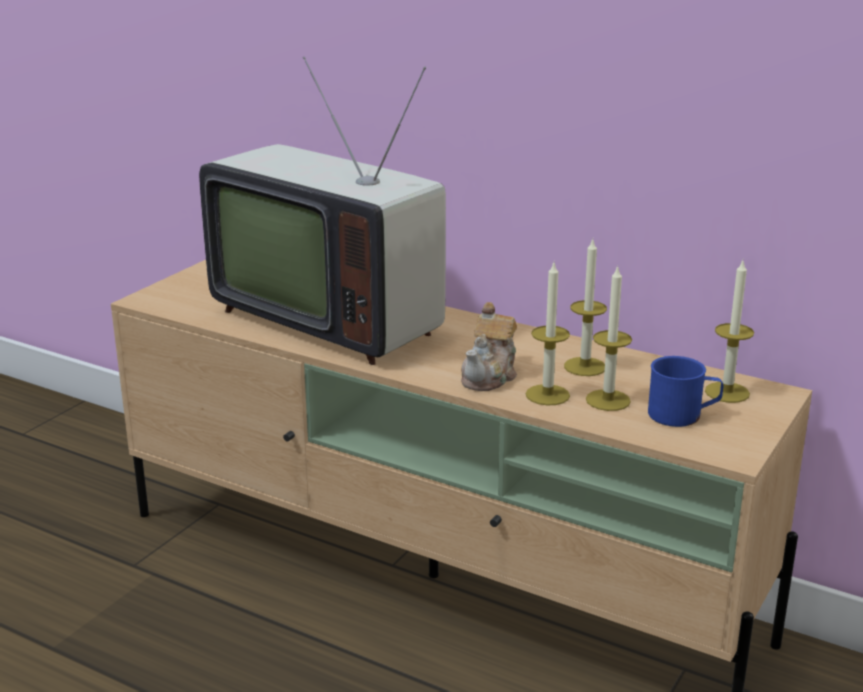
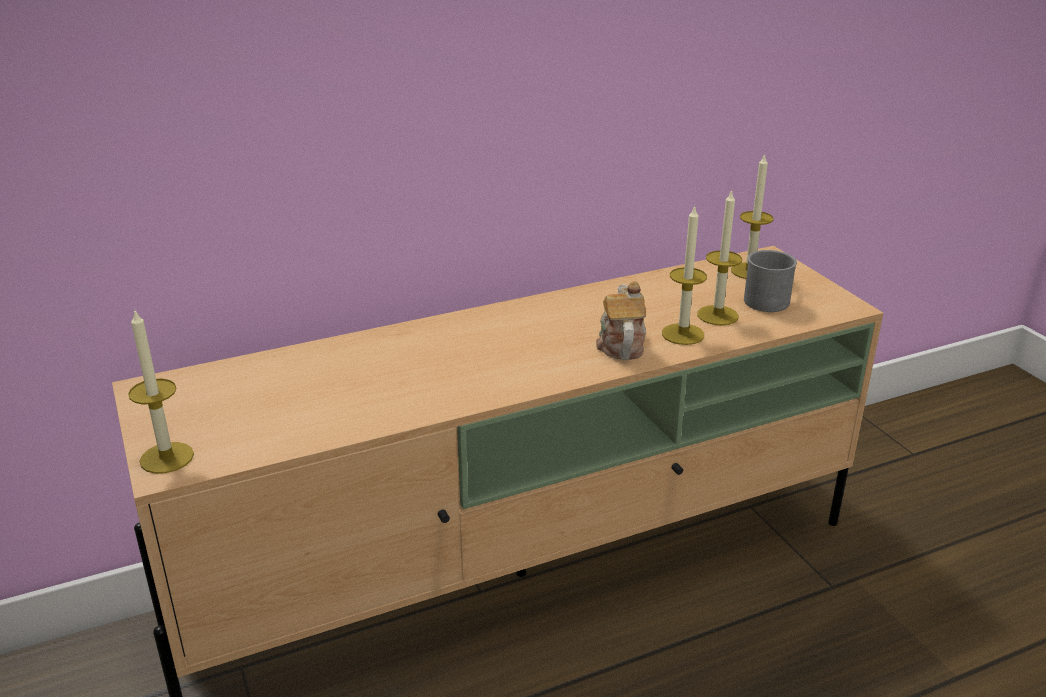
camera: 55 degrees left, 5 degrees up
television [199,56,446,365] -> none
teapot [461,302,517,391] -> teapot turned 150 degrees counterclockwise [596,281,646,360]
candle [564,240,607,376] -> candle moved to [128,308,194,474]
blue mug [648,356,723,427] -> grey mug [744,250,797,312]

